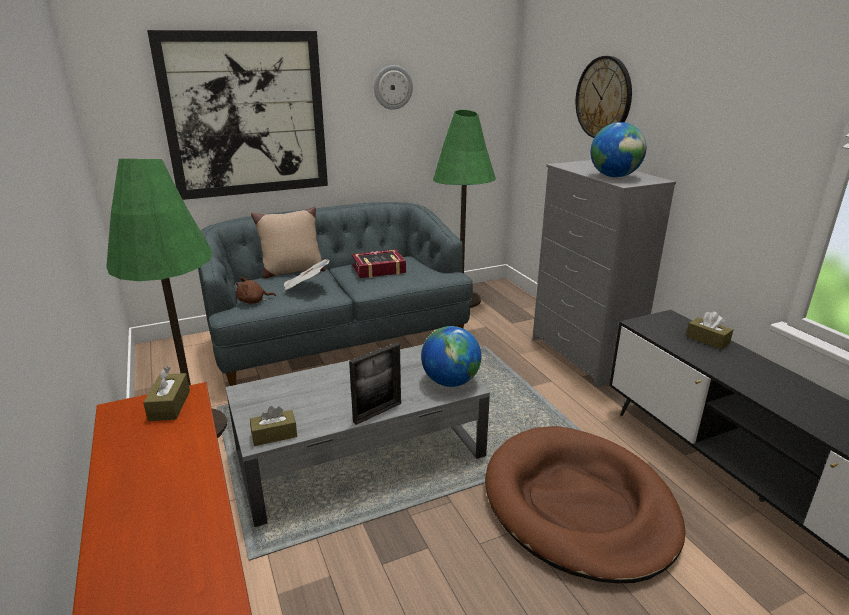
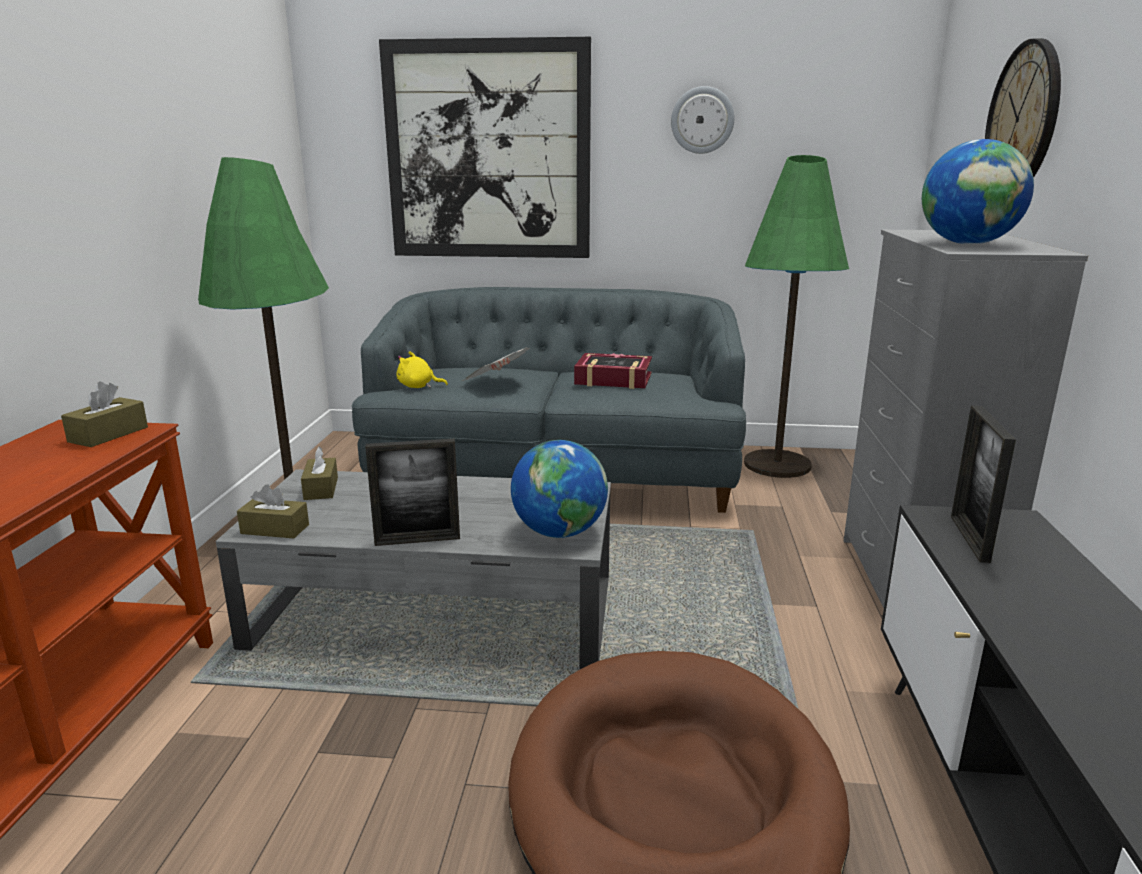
camera: 30 degrees right, 5 degrees down
brown plush toy [235,277,276,304] -> yellow plush toy [397,351,448,388]
beige pillow [251,207,325,278] -> none
brown tissue box [686,312,733,349] -> brown tissue box moved to [301,447,338,500]
none -> picture frame [951,406,1016,563]

